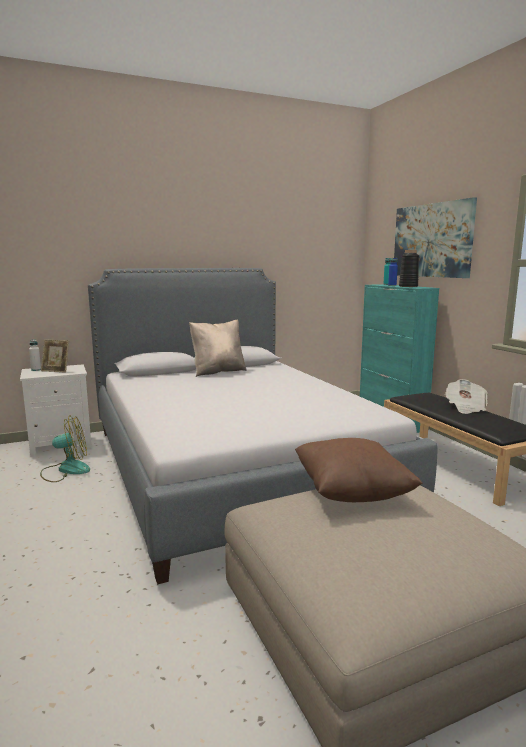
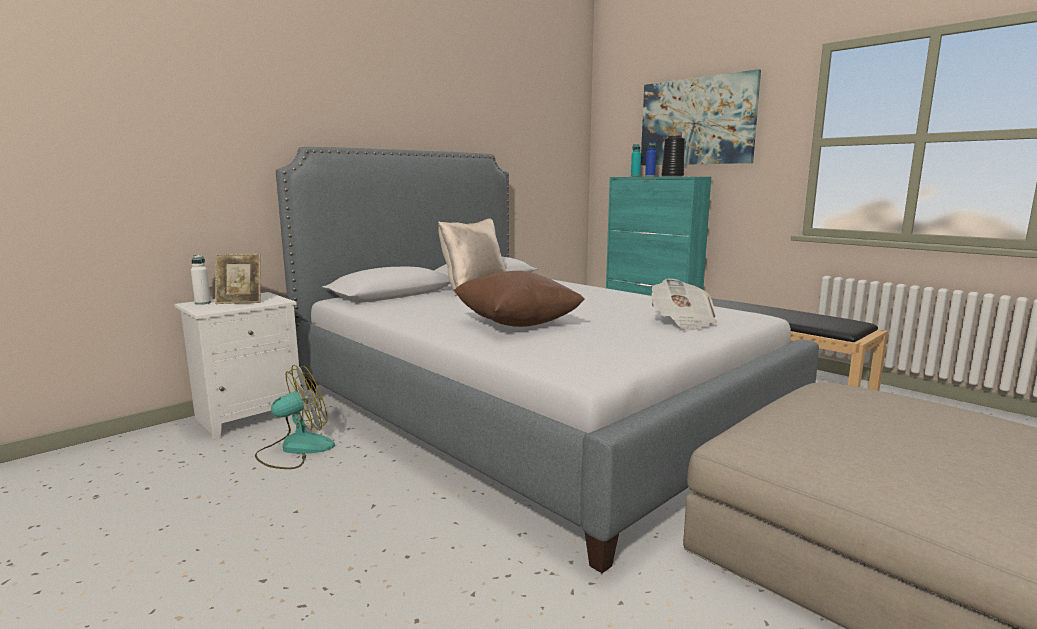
camera: 20 degrees left, 0 degrees up
brown pillow [295,438,423,502] -> brown pillow moved to [453,271,585,327]
newspaper [445,379,487,414] -> newspaper moved to [651,279,717,331]

